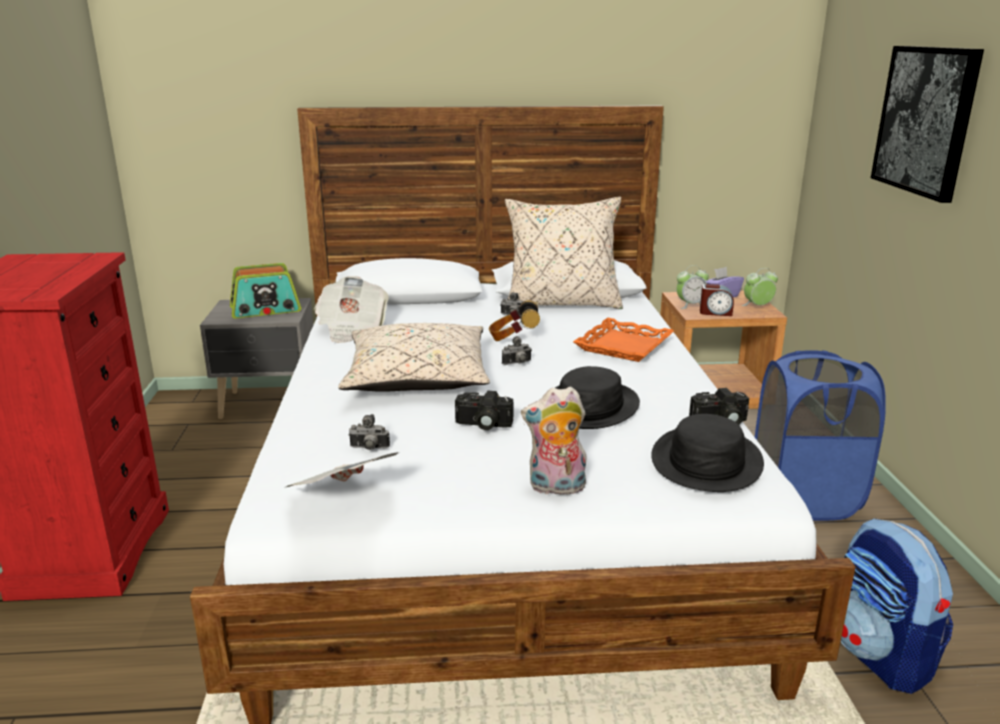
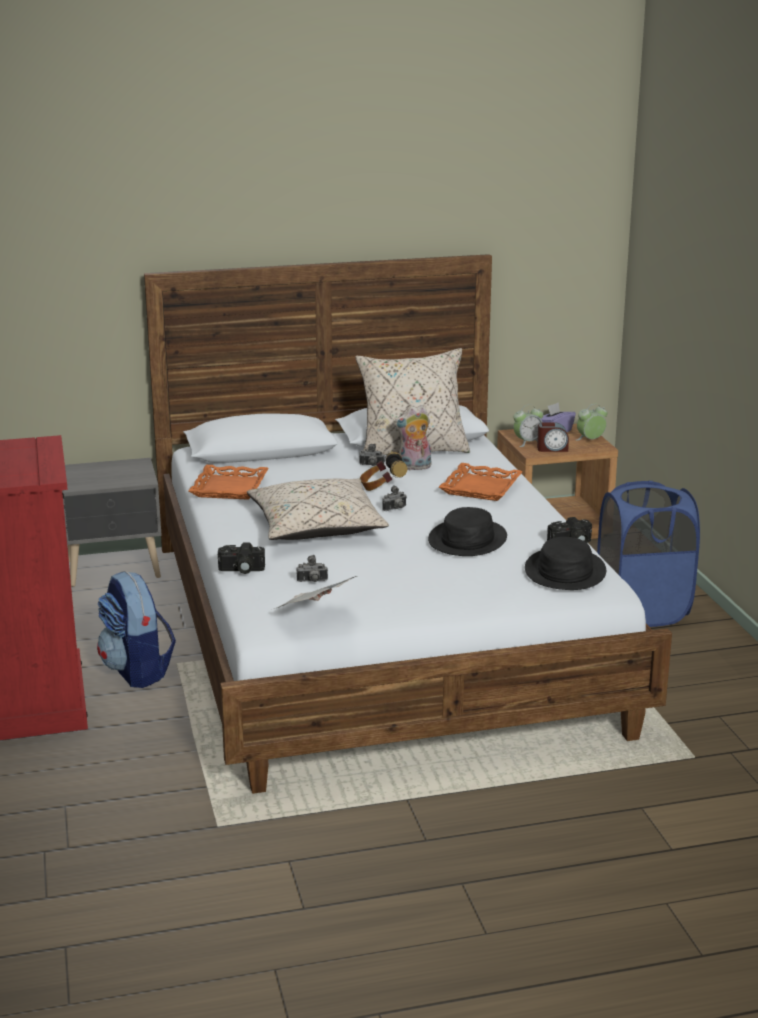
camera: 10 degrees left, 0 degrees up
radio [230,263,301,318] -> none
newspaper [314,276,389,343] -> orange tray [189,465,269,500]
camera [455,391,514,430] -> camera moved to [218,543,265,574]
plush toy [521,386,587,495] -> plush toy moved to [394,405,431,470]
backpack [841,518,953,694] -> backpack moved to [97,571,176,688]
picture [871,46,984,203] -> none

